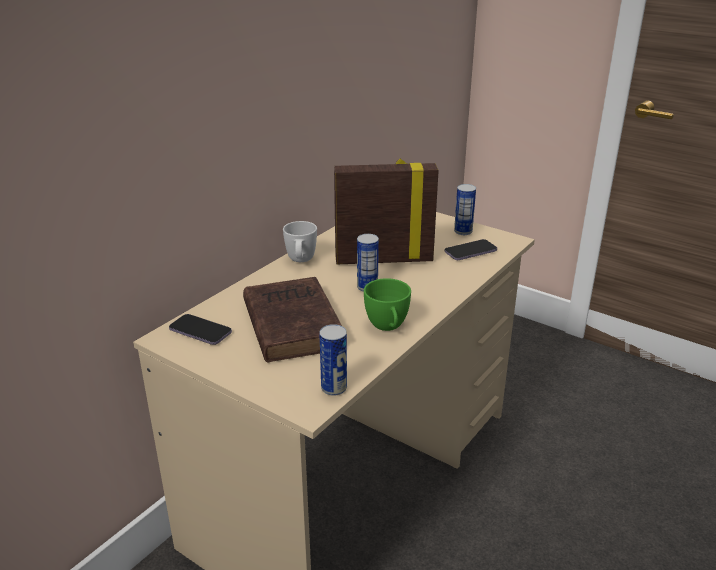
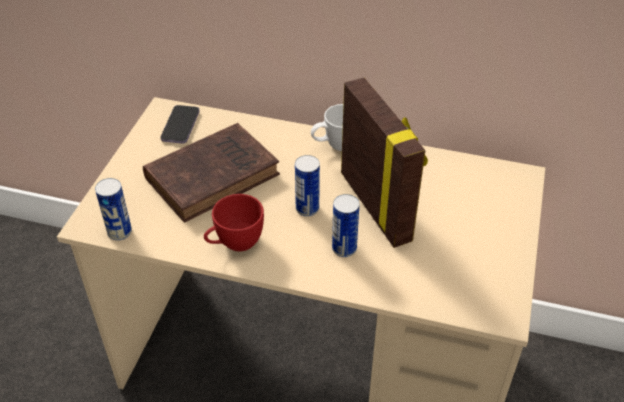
camera: 70 degrees right, 15 degrees up
green cup [364,278,411,331] -> red cup [204,194,264,251]
phone [445,239,497,260] -> none
can [454,184,476,235] -> can moved to [332,194,360,257]

